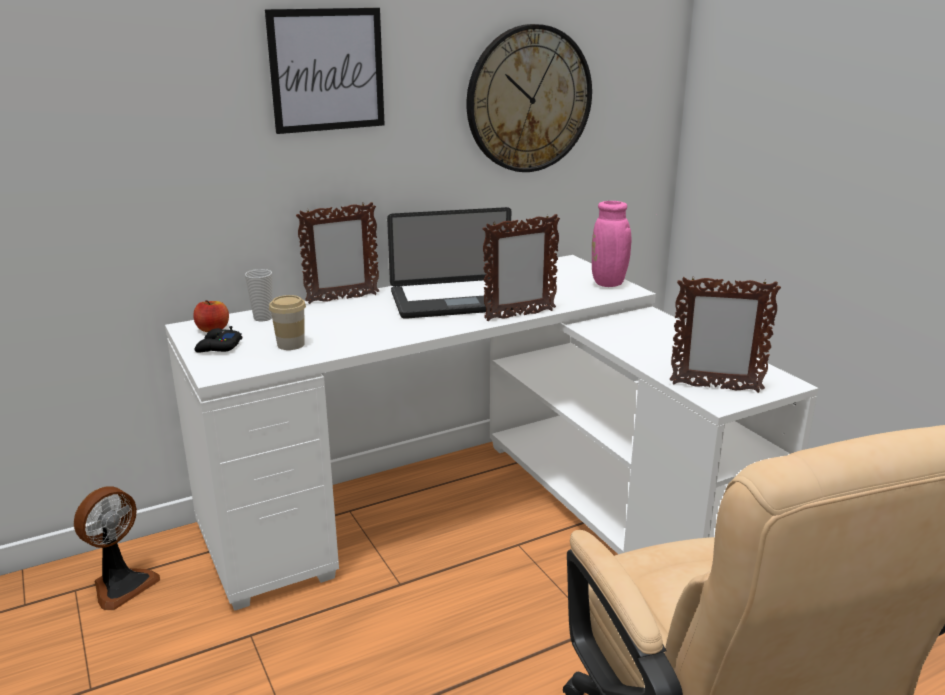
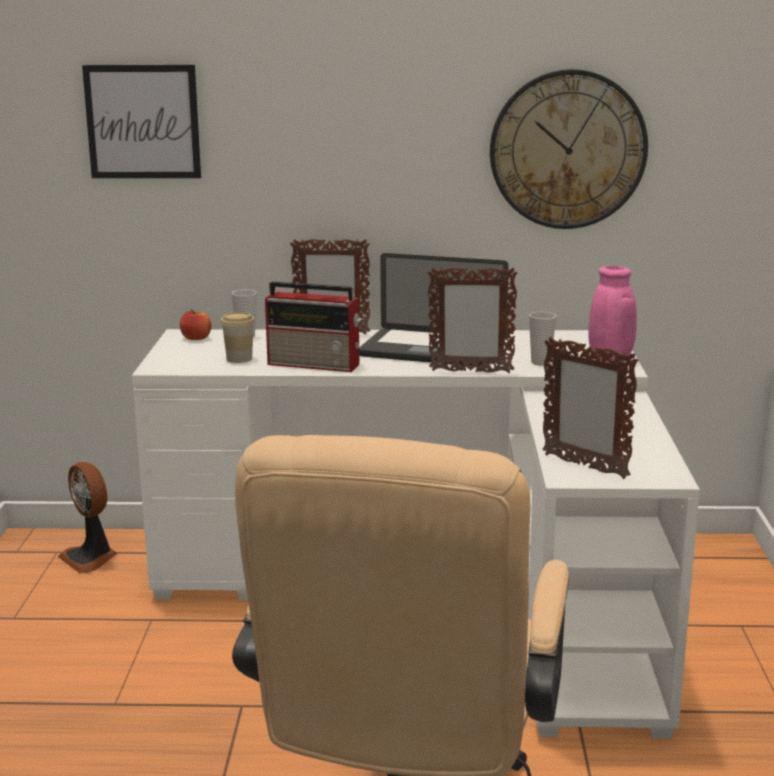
camera: 30 degrees right, 5 degrees down
fan [74,486,160,610] -> fan turned 75 degrees clockwise [58,462,117,573]
black game controller [195,326,242,353] -> none
picture [265,8,385,134] -> picture moved to [82,65,201,178]
none -> radio [265,282,362,372]
none -> cup [529,312,556,366]

